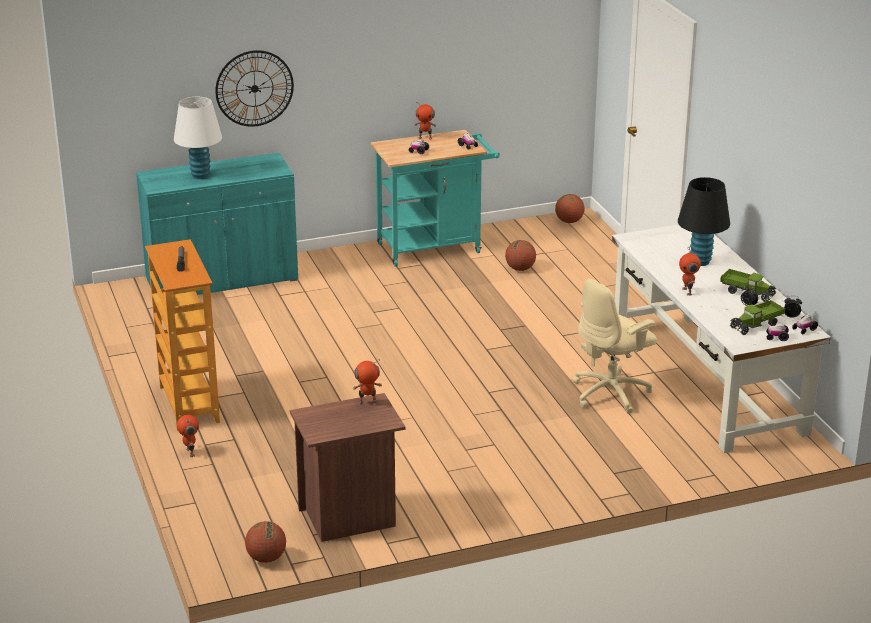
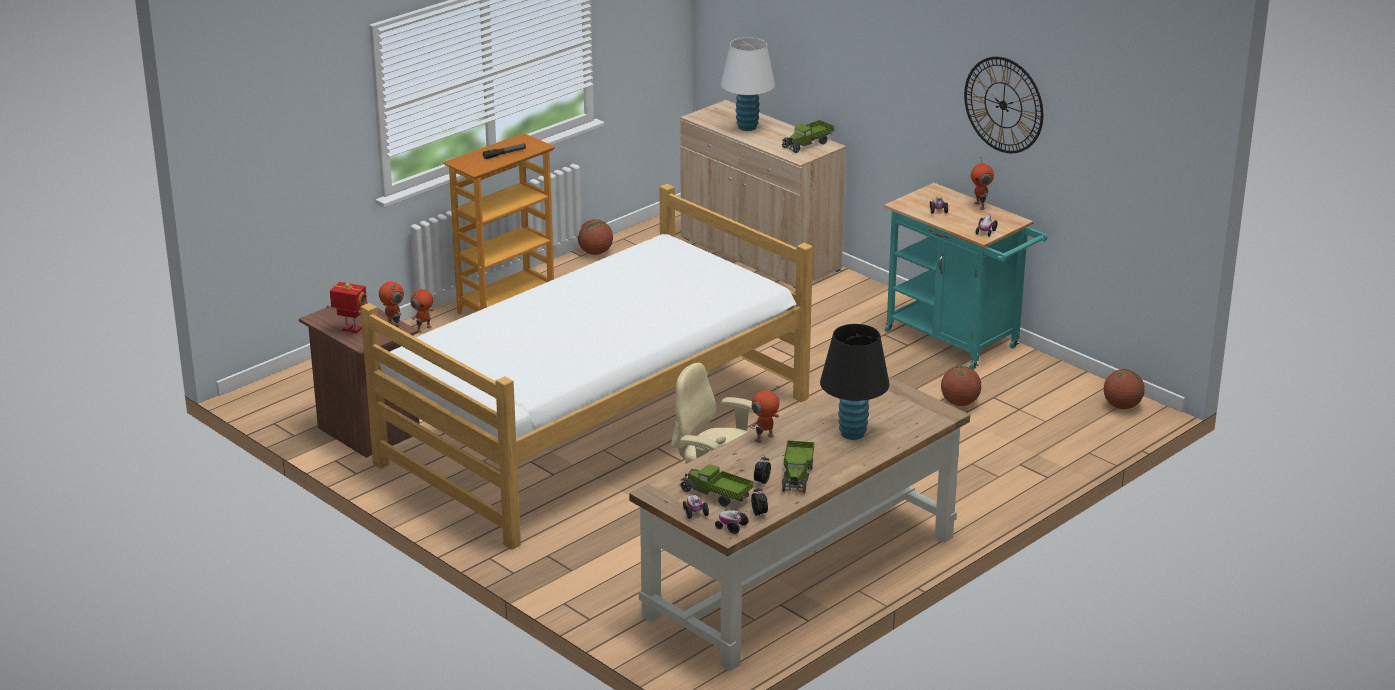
camera: 65 degrees right, 0 degrees up
turquoise cabinet [136,153,298,295] -> beige cabinet [680,100,846,288]
wall clock [215,50,294,127] -> wall clock moved to [964,57,1043,153]
basketball [245,521,286,563] -> basketball moved to [578,219,613,255]
white desk [612,224,831,453] -> brown desk [629,376,970,671]
none -> toy robot [326,282,367,333]
none -> bed [360,184,813,550]
none -> toy truck [781,120,834,153]

